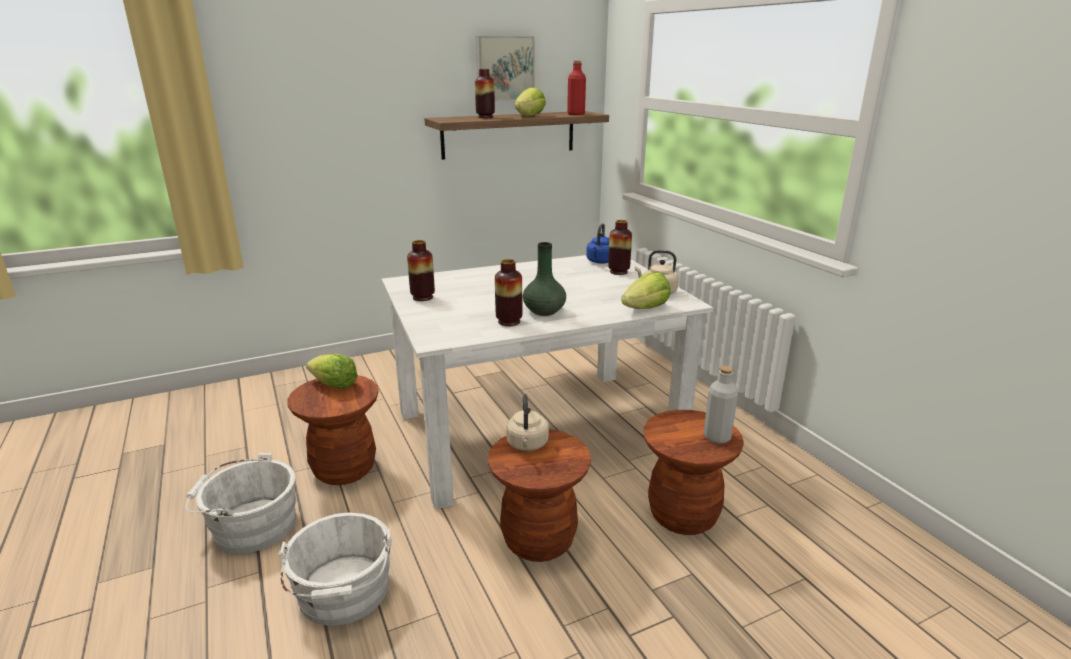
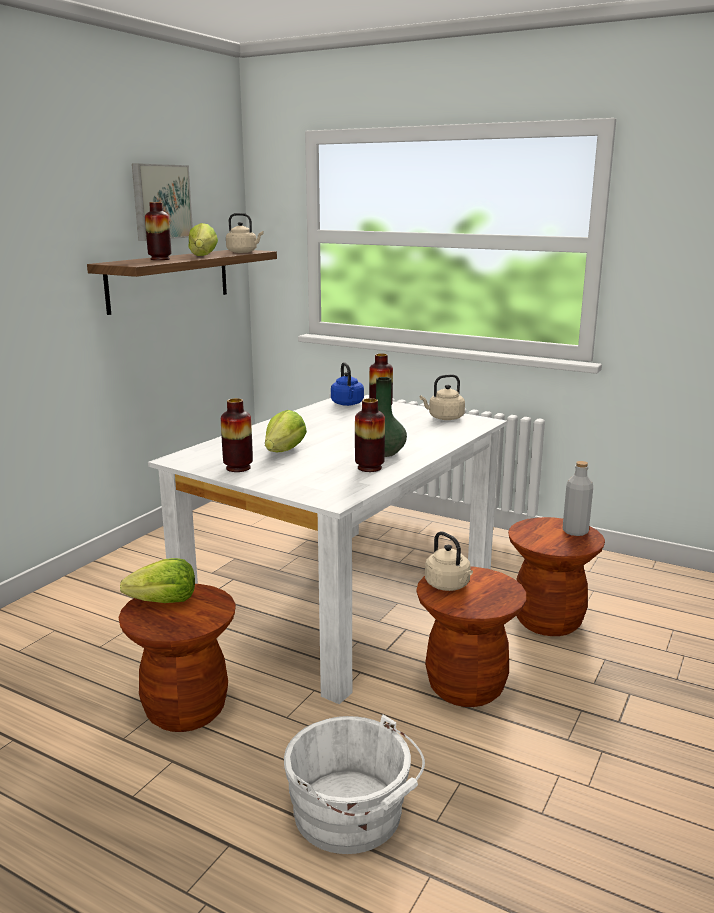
camera: 35 degrees left, 5 degrees down
white bucket [185,453,296,553] -> none
red bottle [567,61,586,115] -> beige kettle [226,213,263,253]
lettuce [621,272,671,309] -> lettuce moved to [265,410,307,452]

